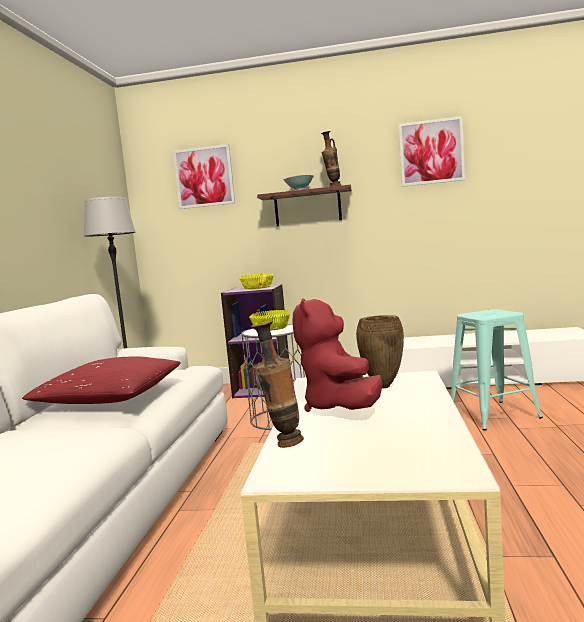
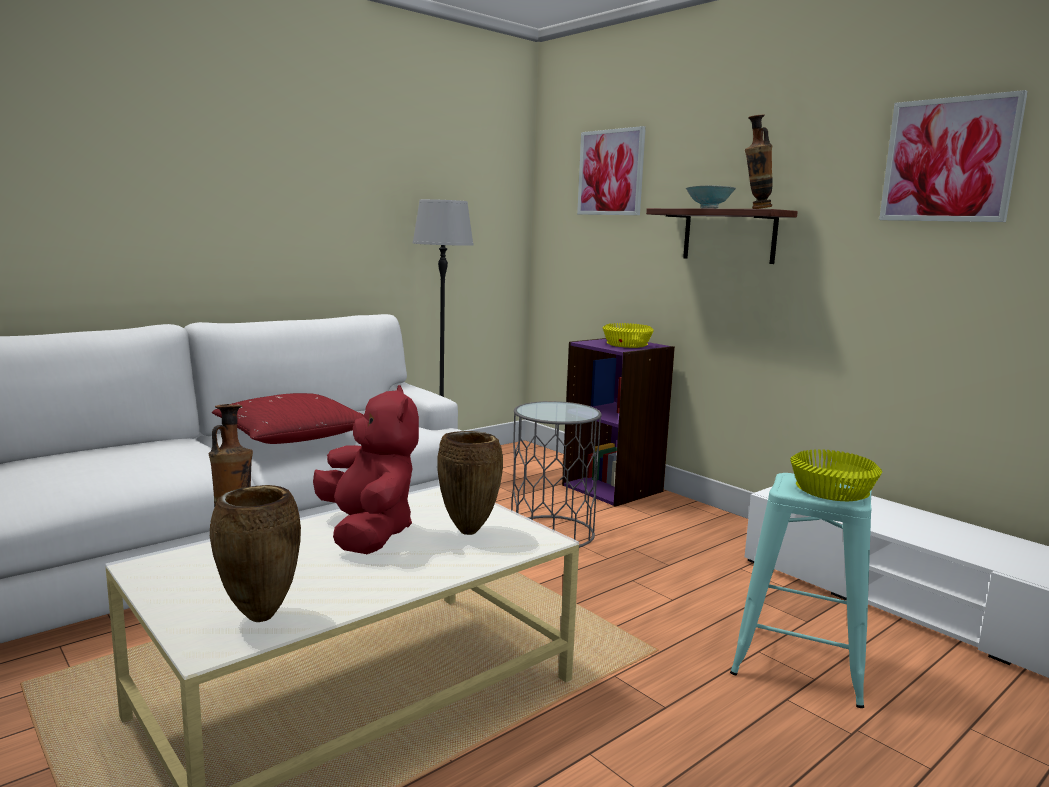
camera: 40 degrees right, 5 degrees up
yellow bowl [249,310,290,331] -> yellow bowl moved to [790,449,882,501]
red plush toy [293,299,383,412] -> red plush toy turned 120 degrees clockwise [313,385,419,554]
none -> brown vase [210,485,301,622]

